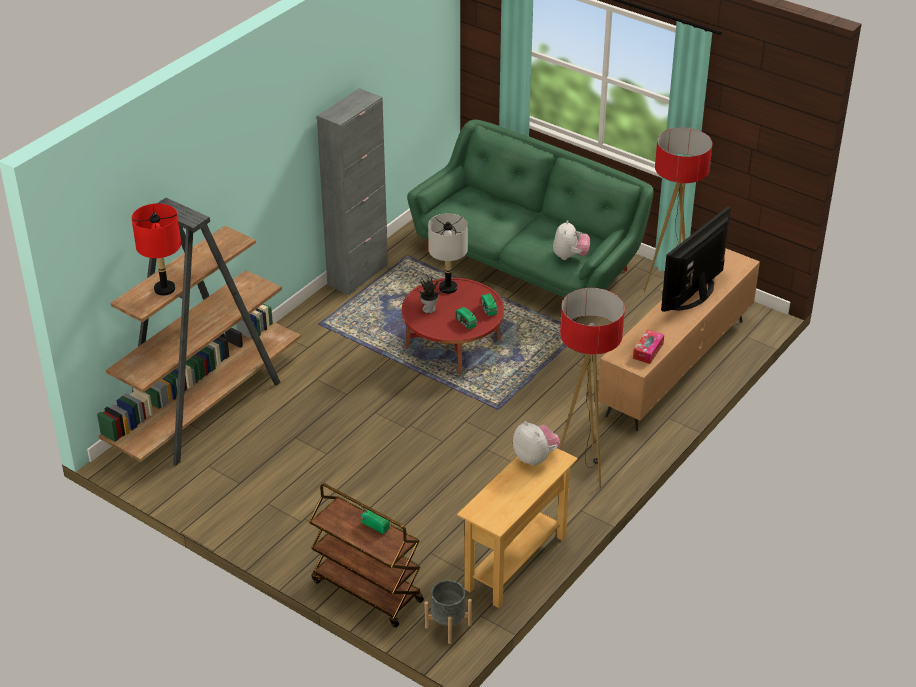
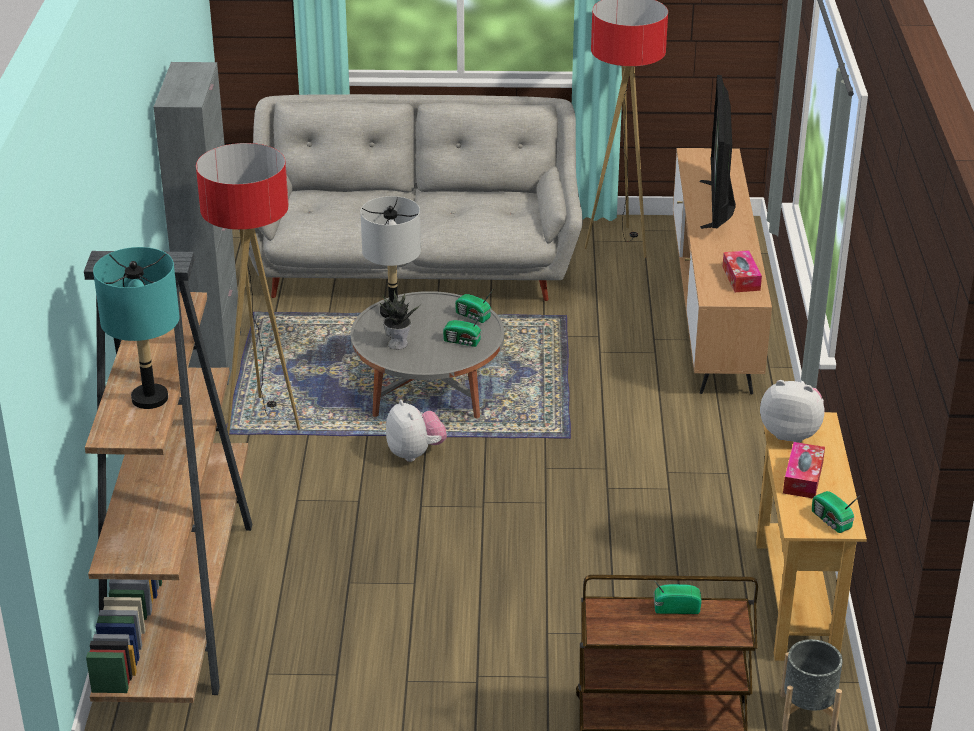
camera: 35 degrees left, 5 degrees down
red table lamp [132,203,181,296] -> turquoise table lamp [93,247,180,409]
red coffee table [402,278,504,375] -> grey coffee table [351,291,504,419]
green sofa [407,120,654,317] -> grey sofa [239,94,583,301]
plush toy [553,220,590,260] -> plush toy moved to [386,400,447,462]
floor lamp [559,288,625,488] -> floor lamp moved to [196,143,300,435]
none -> tissue box [783,442,825,499]
none -> radio [812,491,858,533]

